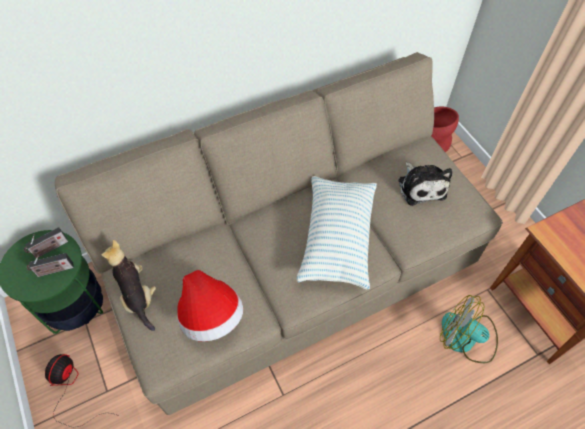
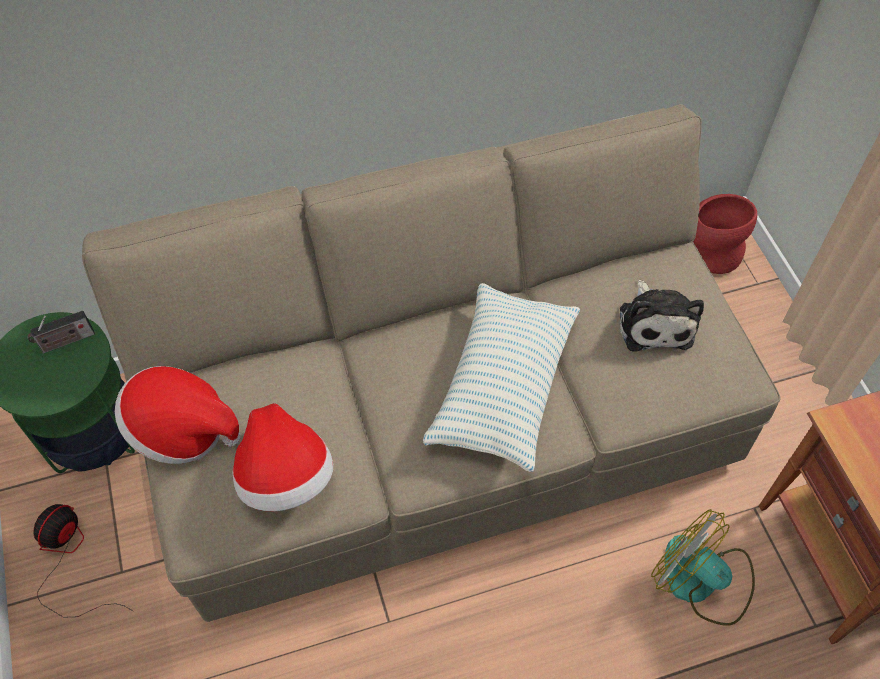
camera: 10 degrees right, 0 degrees up
radio [27,253,74,277] -> none
plush toy [101,240,156,331] -> hat [115,366,240,464]

